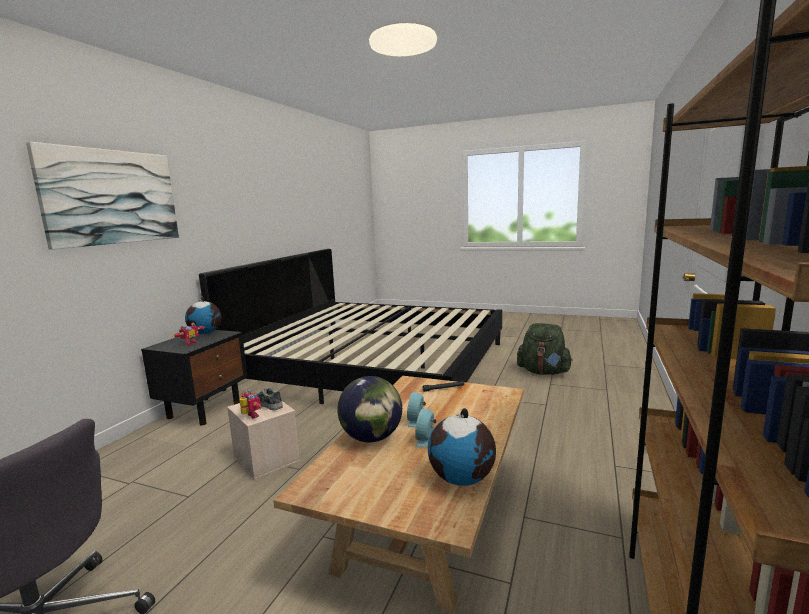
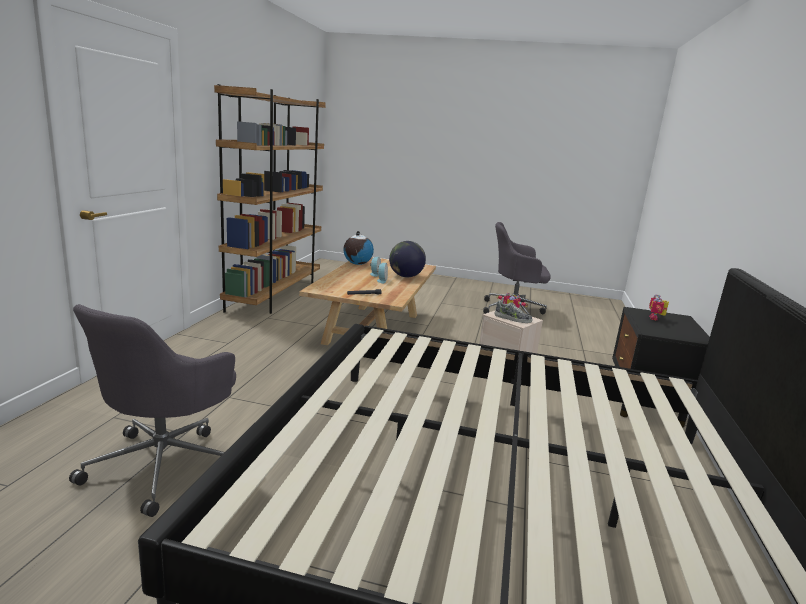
camera: 170 degrees right, 5 degrees up
picture [26,142,179,250] -> none
globe [185,297,221,334] -> none
green backpack [517,323,573,375] -> grey office chair [69,304,236,517]

